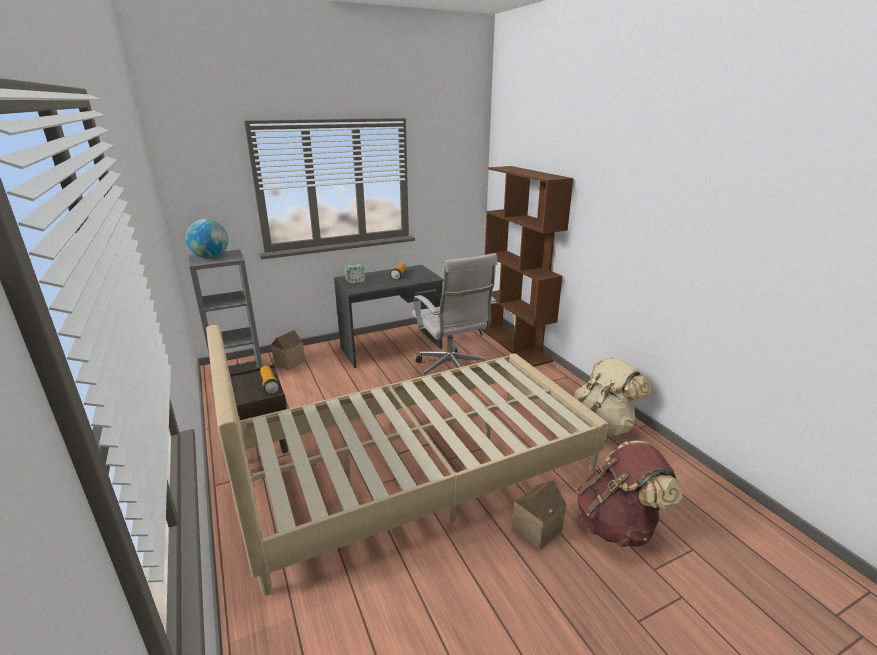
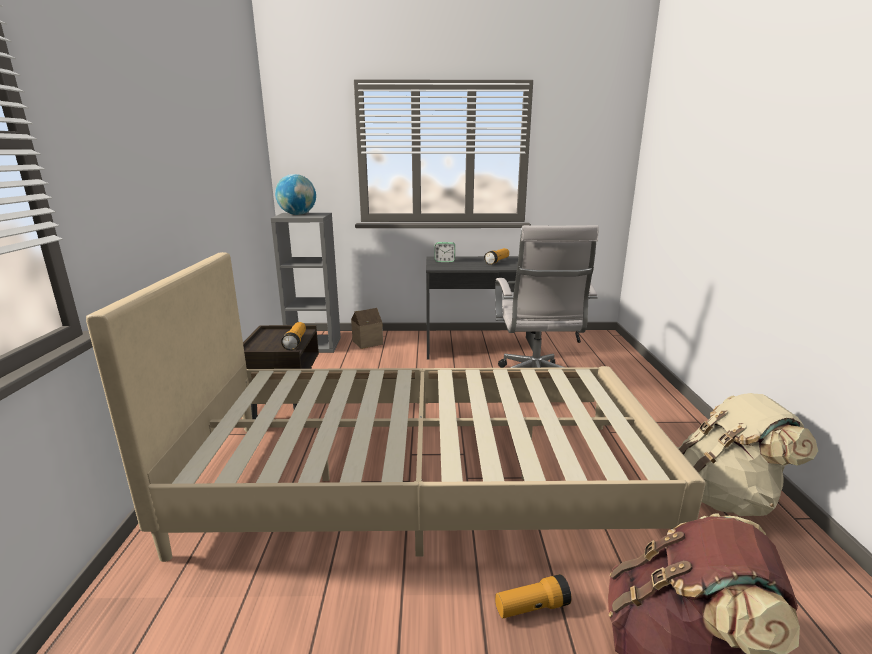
camera: 25 degrees right, 5 degrees down
brown bookcase [482,166,573,367] -> none
toy house [512,480,566,550] -> flashlight [495,574,572,619]

